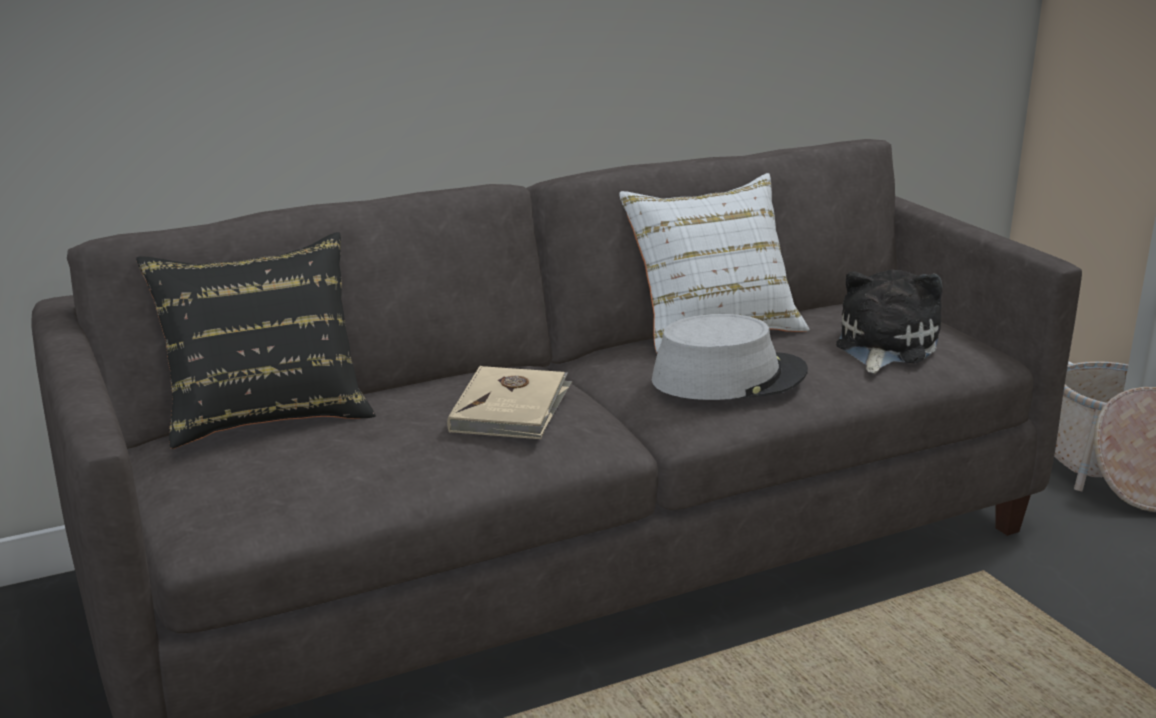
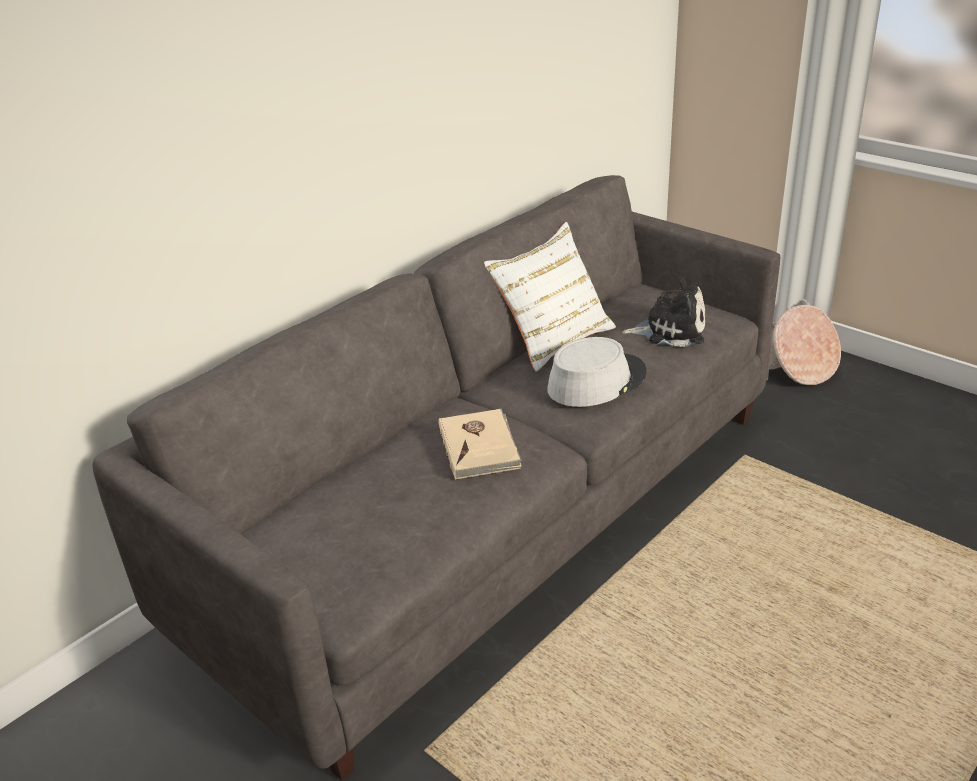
camera: 20 degrees left, 10 degrees up
black pillow [136,232,376,449] -> none
plush toy [836,269,943,374] -> plush toy turned 90 degrees clockwise [622,276,705,347]

